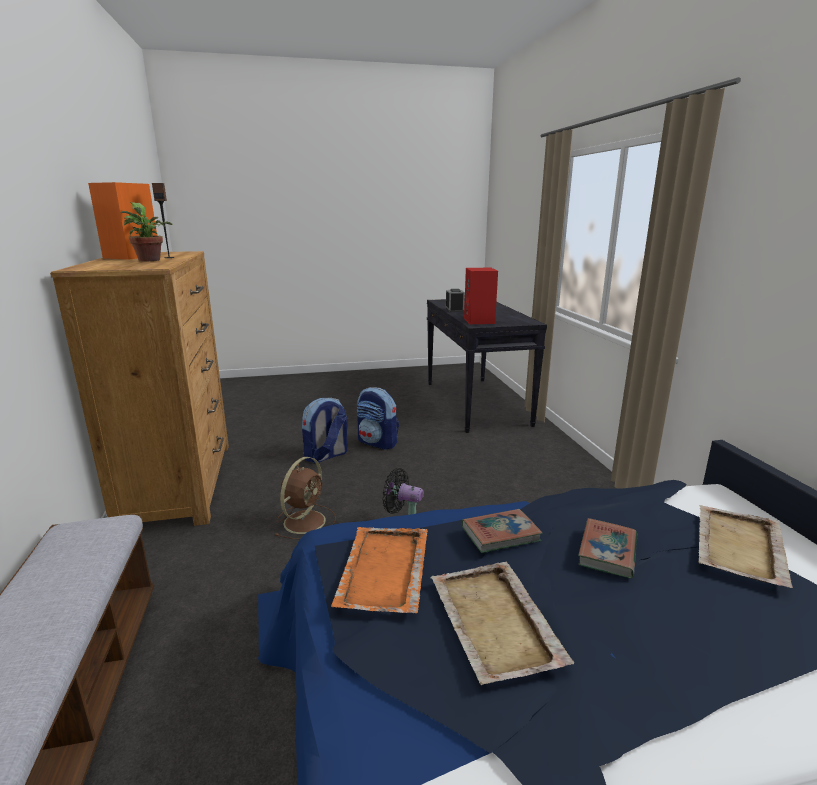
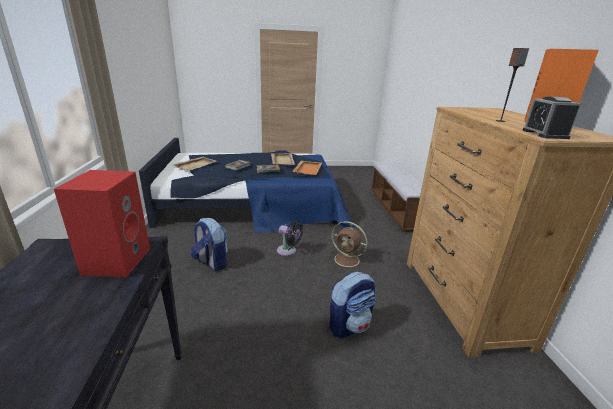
camera: 175 degrees left, 5 degrees up
potted plant [121,202,173,261] -> none
brown fan [274,457,336,539] -> brown fan turned 90 degrees counterclockwise [328,221,368,271]
backpack [357,387,399,450] -> backpack moved to [190,218,228,271]
alarm clock [446,289,465,312] -> alarm clock moved to [522,97,581,139]

